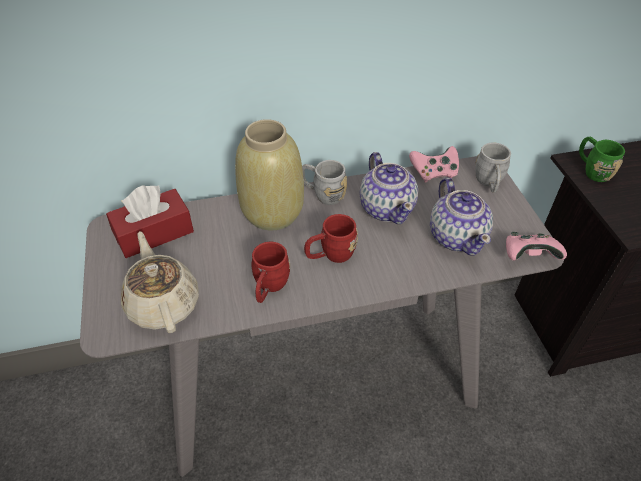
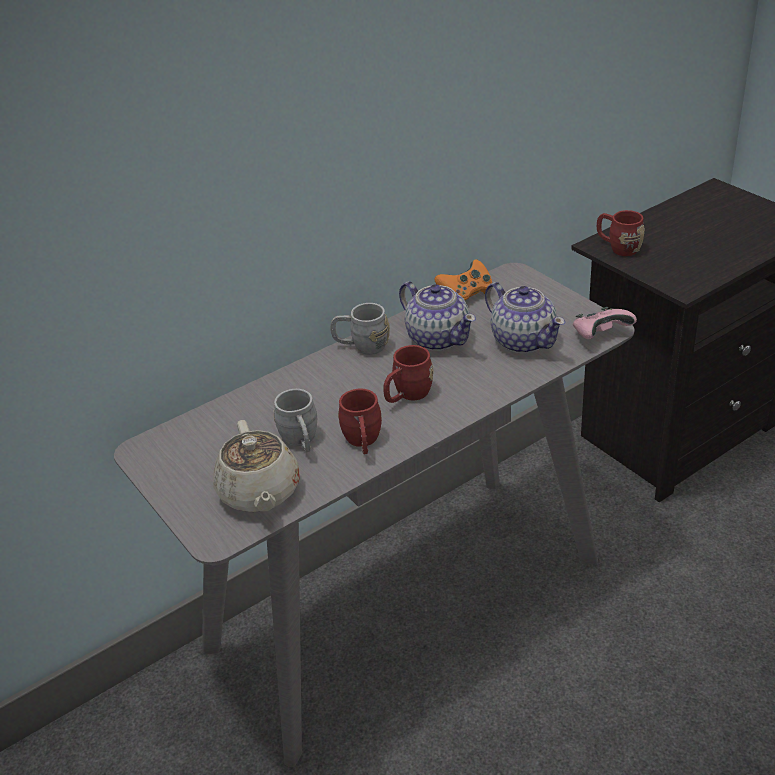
camera: 20 degrees left, 10 degrees down
red tissue box [106,185,194,258] -> none
beige teapot [121,231,199,333] -> beige teapot turned 150 degrees counterclockwise [213,420,300,512]
beige vase [235,119,304,230] -> none
pink game controller [409,146,459,183] -> orange game controller [434,259,492,300]
grey mug [475,143,511,193] -> grey mug moved to [274,389,317,452]
green mug [579,137,625,182] -> red mug [597,210,645,256]

